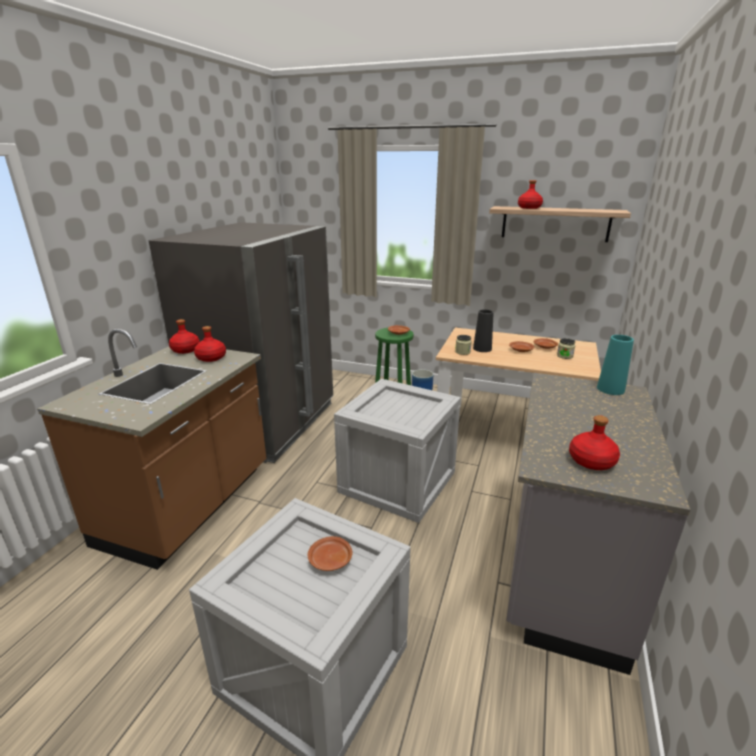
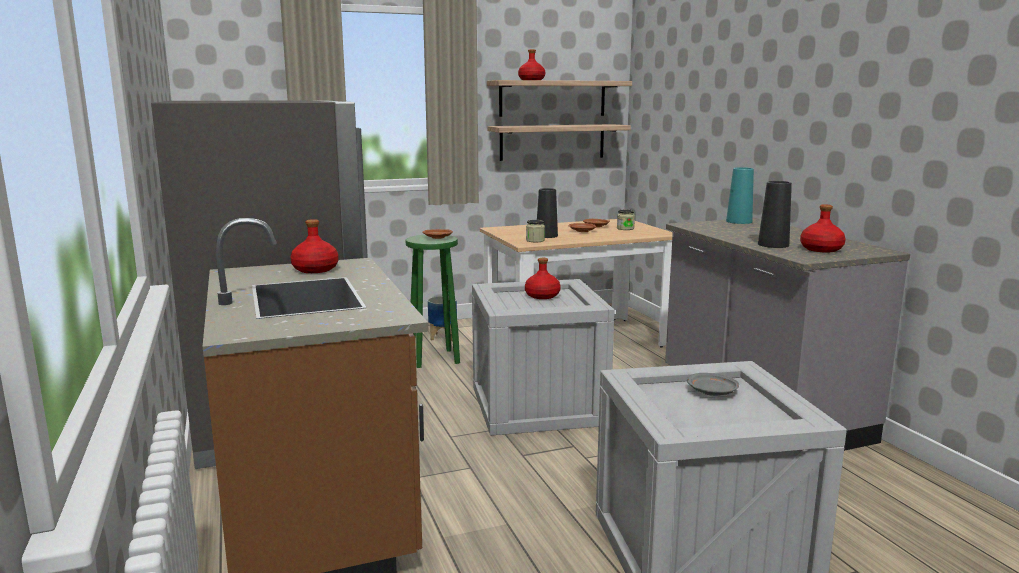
camera: 40 degrees left, 10 degrees down
red bottle [169,319,200,354] -> red bottle moved to [525,258,561,299]
brown plate [308,536,353,571] -> grey plate [687,373,739,396]
none -> shelf [487,124,631,161]
none -> black vase [758,181,792,248]

